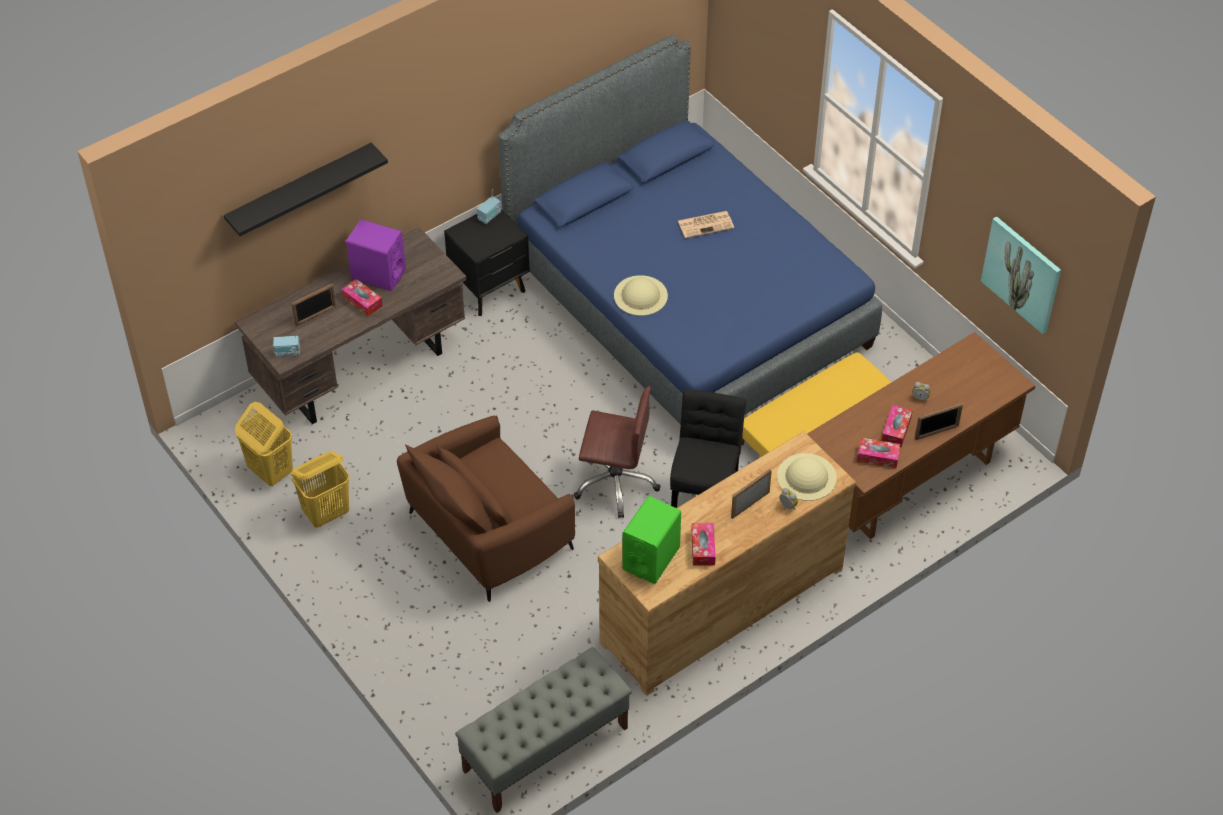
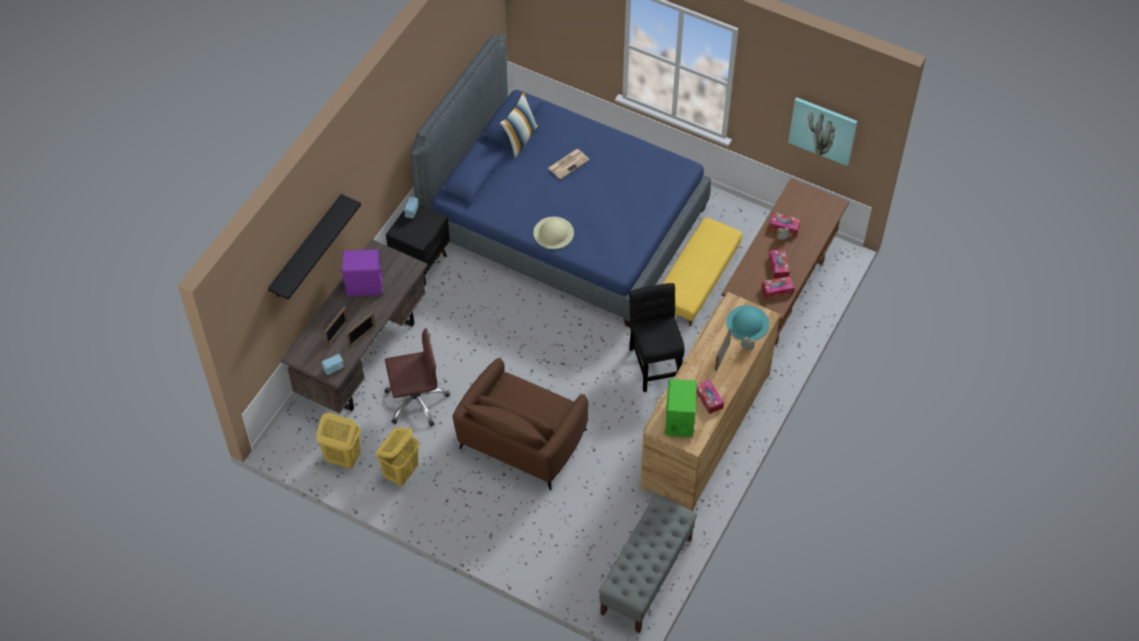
camera: 25 degrees left, 5 degrees up
tissue box [342,279,383,317] -> tissue box moved to [769,212,801,236]
brown office chair [573,386,661,518] -> brown office chair moved to [385,328,450,426]
beige hat [777,453,837,501] -> turquoise hat [726,305,769,341]
picture frame [915,403,963,440] -> picture frame moved to [346,311,376,348]
none -> pillow [500,91,538,158]

